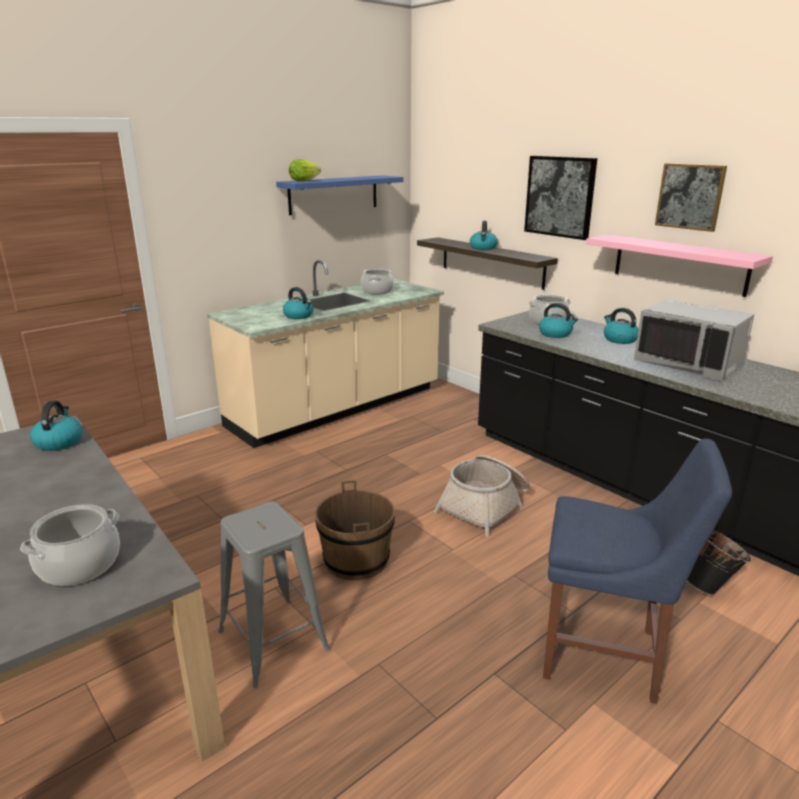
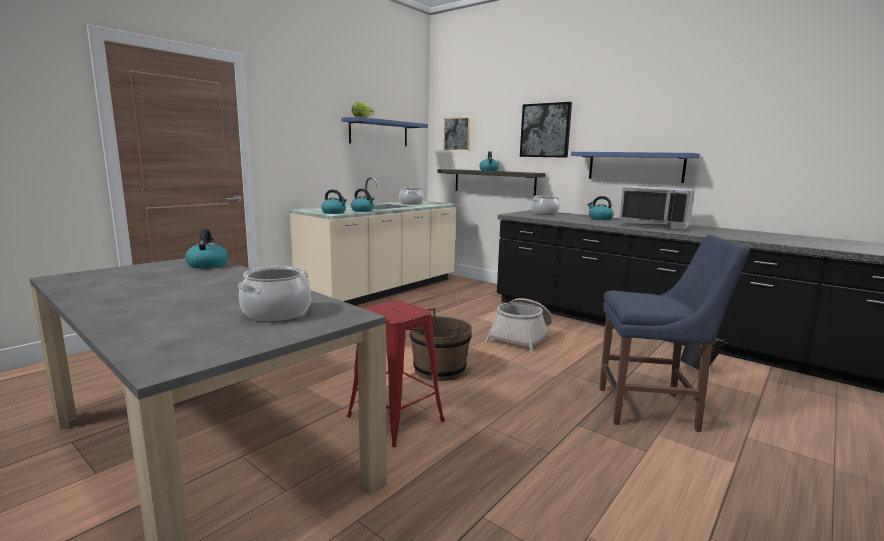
camera: 10 degrees left, 10 degrees down
grey stool [218,501,330,688] -> red stool [347,300,445,447]
kettle [539,303,578,338] -> kettle moved to [321,189,347,214]
pink shelf [586,234,773,297] -> blue shelf [571,152,700,183]
picture [655,163,727,232] -> picture moved to [444,117,471,150]

